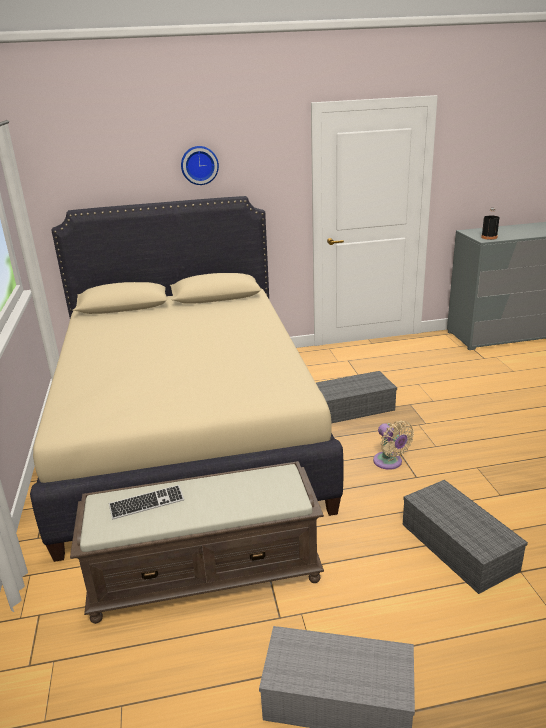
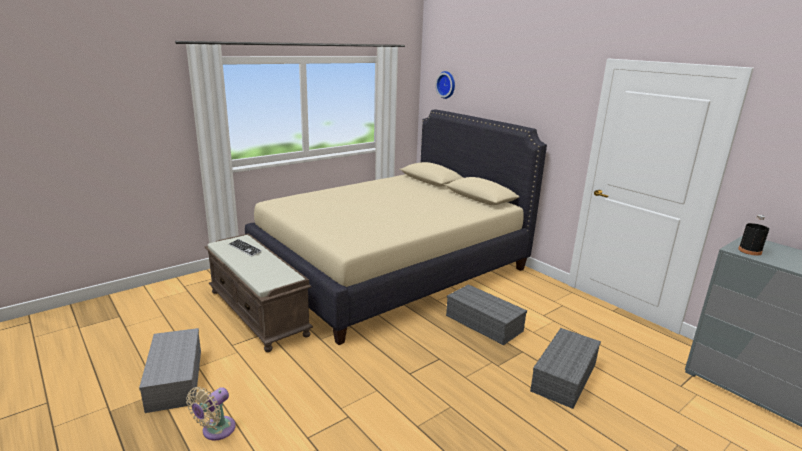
camera: 60 degrees right, 5 degrees down
wall clock [181,146,219,185] -> wall clock moved to [435,71,455,99]
beige fan [373,421,414,470] -> beige fan moved to [186,387,236,441]
grey storage box [403,480,528,594] -> grey storage box moved to [530,328,601,409]

